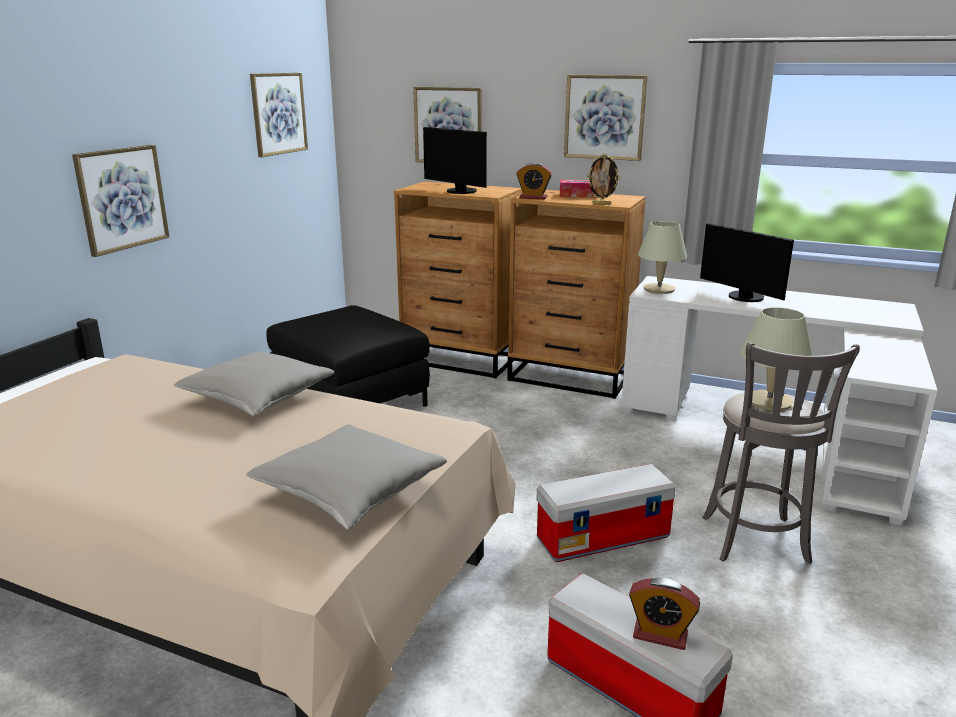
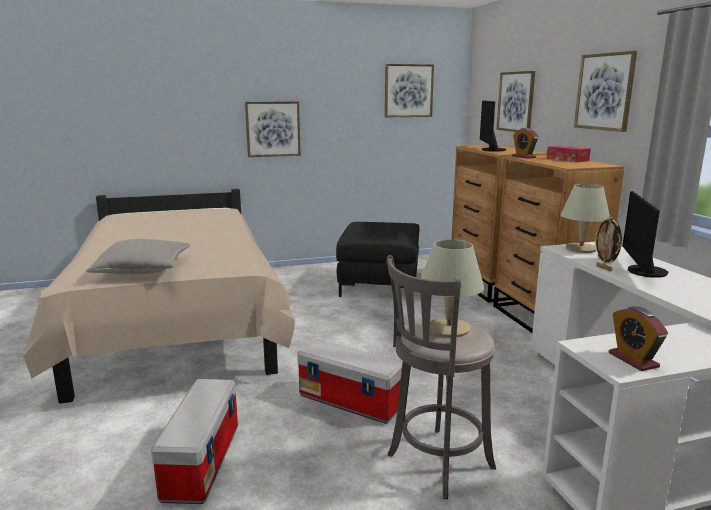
camera: 50 degrees right, 5 degrees down
grey pillow [174,352,334,416] -> none
picture frame [587,154,620,205] -> picture frame moved to [594,217,622,272]
alarm clock [629,578,700,650] -> alarm clock moved to [609,306,668,371]

